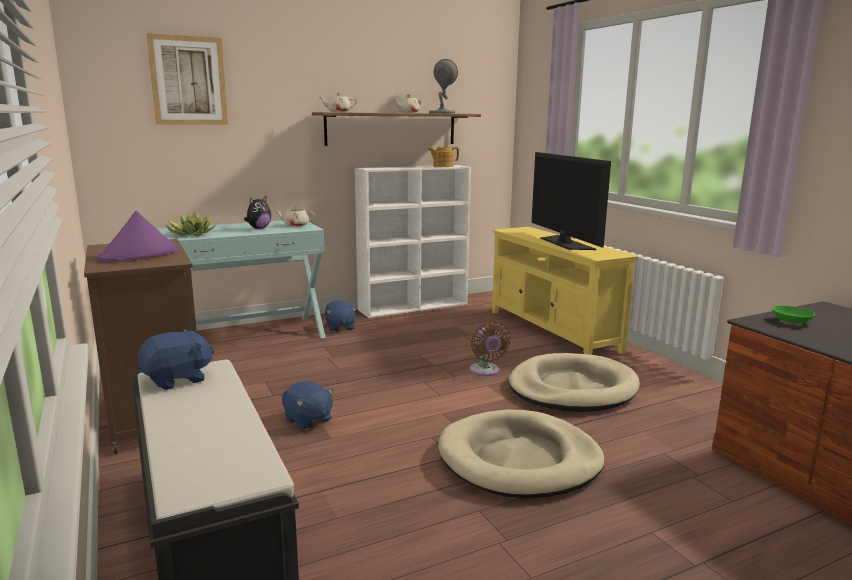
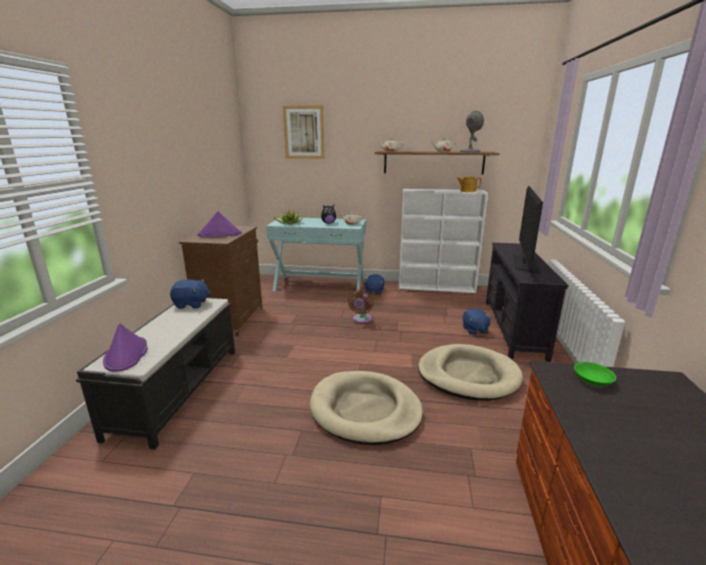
camera: 35 degrees right, 5 degrees up
blue plush toy [282,381,334,430] -> blue plush toy moved to [463,308,492,335]
brown fan [469,321,511,376] -> brown fan moved to [348,289,373,323]
yellow tv stand [492,227,638,355] -> black tv stand [486,243,569,362]
none -> purple hat [103,323,148,372]

